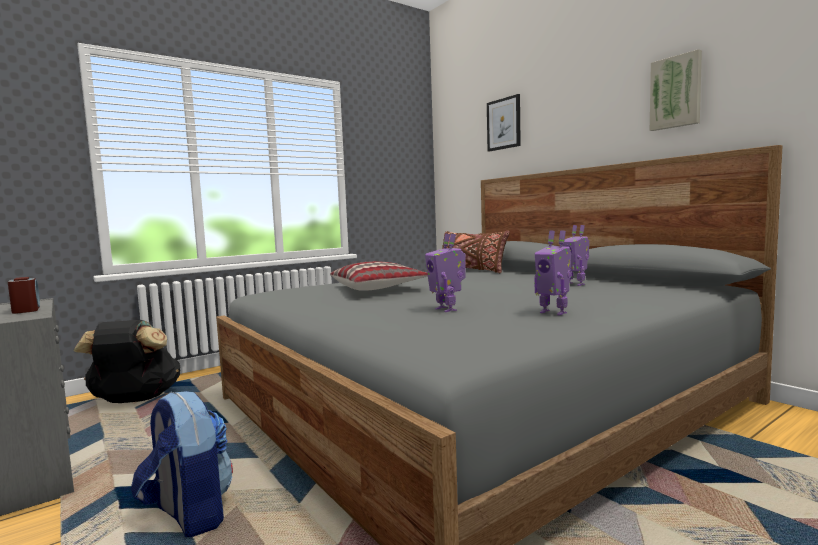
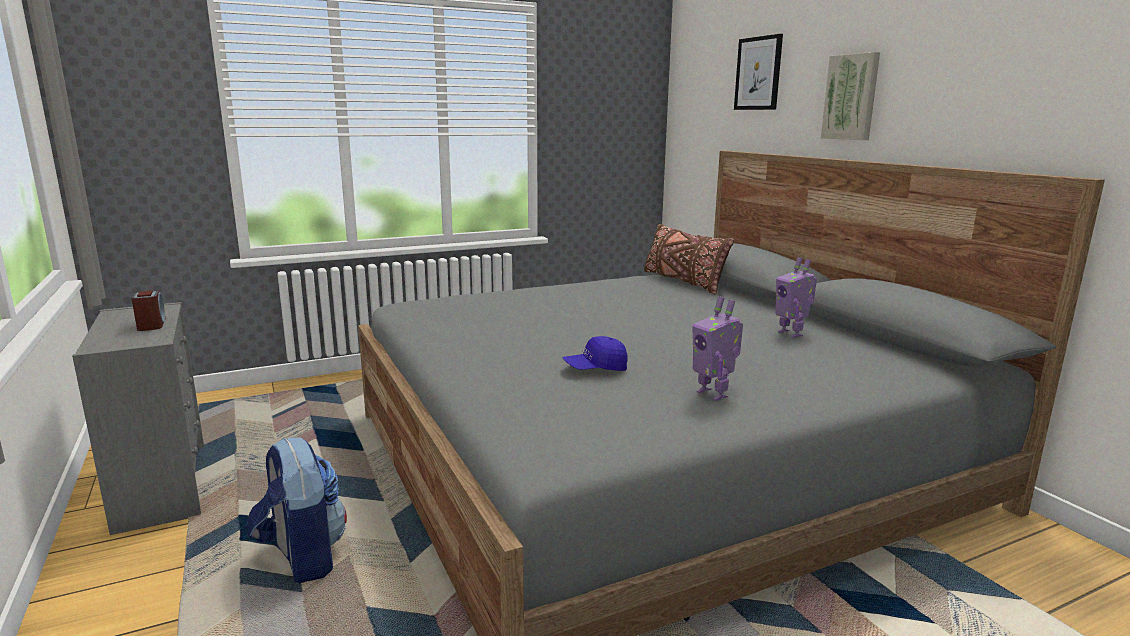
camera: 10 degrees right, 10 degrees up
black backpack [73,320,180,403] -> none
pillow [330,261,428,291] -> none
toy robot [425,233,466,312] -> blue cap [563,336,627,371]
picture [650,49,702,131] -> picture moved to [821,52,880,140]

